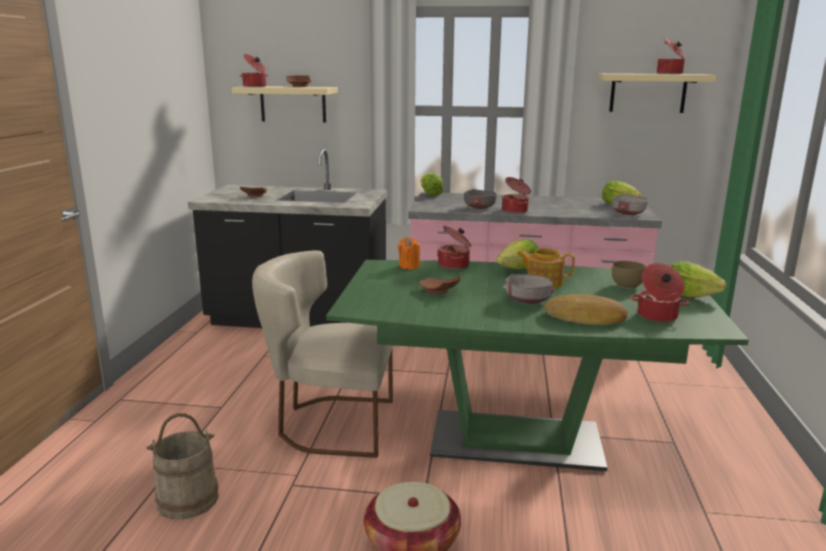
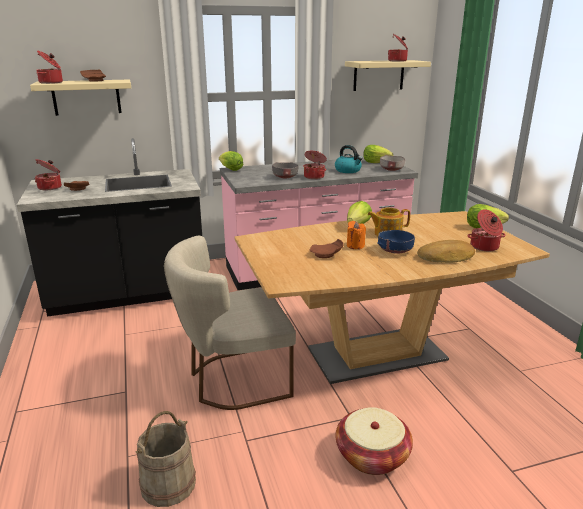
camera: 25 degrees left, 5 degrees up
green dining table [326,260,749,471] -> brown dining table [235,211,550,384]
orange candle [398,237,420,270] -> orange candle moved to [347,221,366,249]
cooking pot [437,226,471,270] -> cooking pot moved to [35,159,62,190]
grey bowl [503,274,555,304] -> blue bowl [377,230,415,254]
brown bowl [612,261,646,289] -> none
none -> kettle [335,145,363,173]

